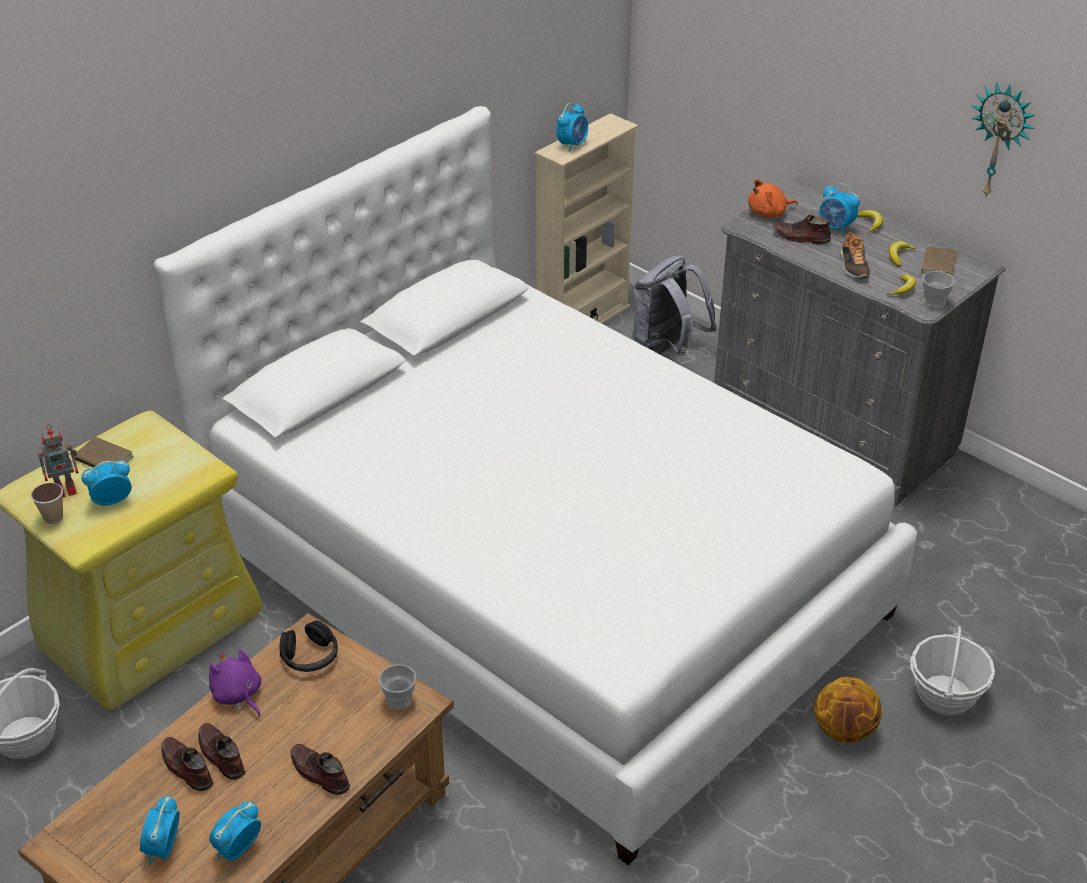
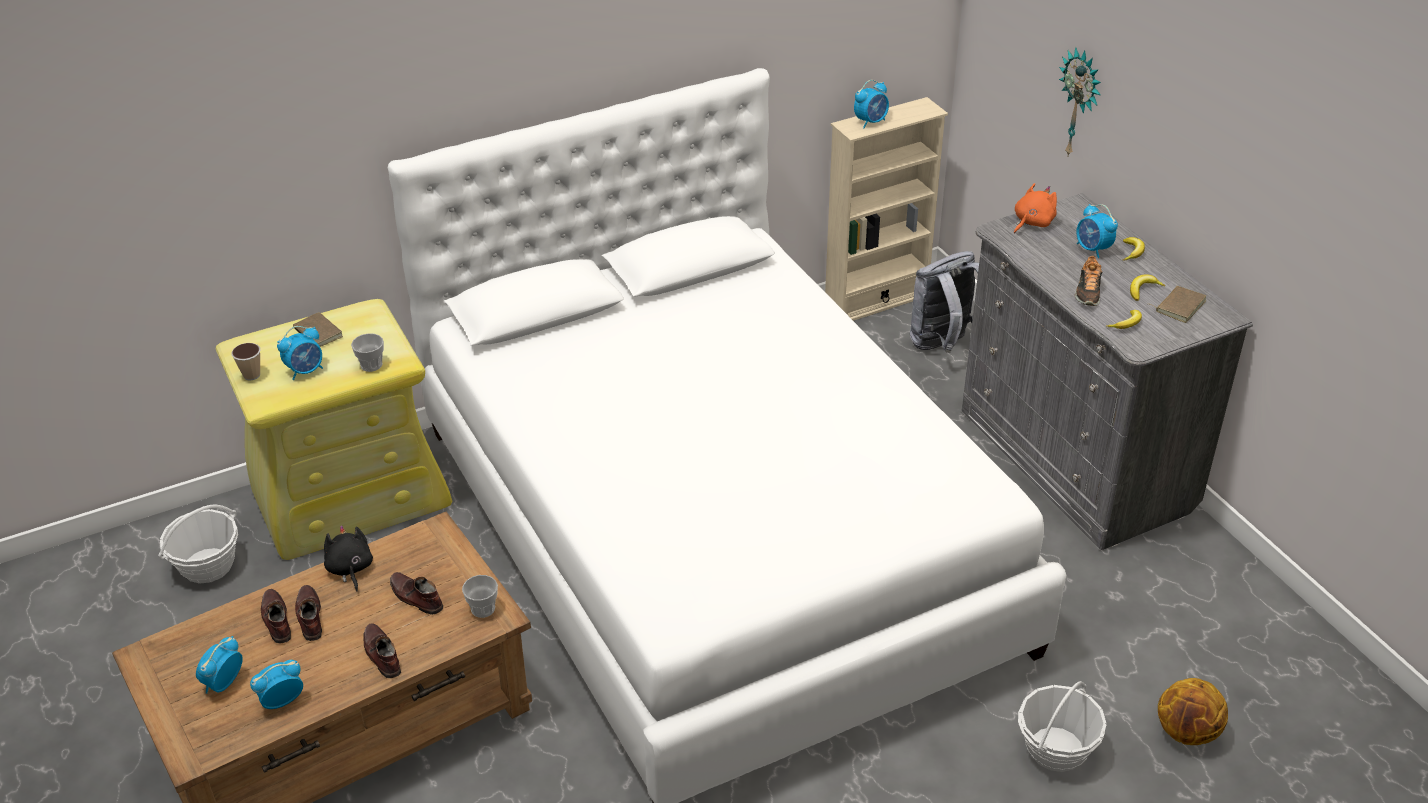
camera: 20 degrees right, 0 degrees up
toy robot [37,424,79,497] -> none
alarm clock [81,460,132,505] -> alarm clock turned 150 degrees clockwise [277,326,323,380]
purple plush toy [209,649,261,717] -> black plush toy [324,525,373,592]
black headphones [279,620,338,672] -> none
orange plush toy [748,179,798,218] -> orange plush toy turned 135 degrees clockwise [1014,183,1057,234]
brown shoe [773,215,831,244] -> brown shoe moved to [390,572,443,615]
basketball [814,677,882,743] -> basketball moved to [1158,678,1228,745]
cup [922,271,955,309] -> cup moved to [351,333,384,372]
wall clock [971,82,1035,198] -> wall clock moved to [1059,47,1101,156]

